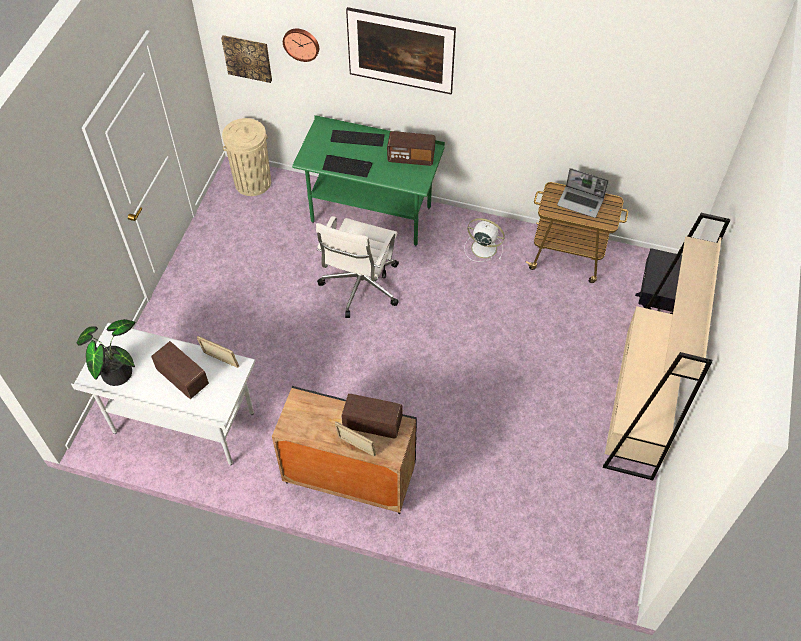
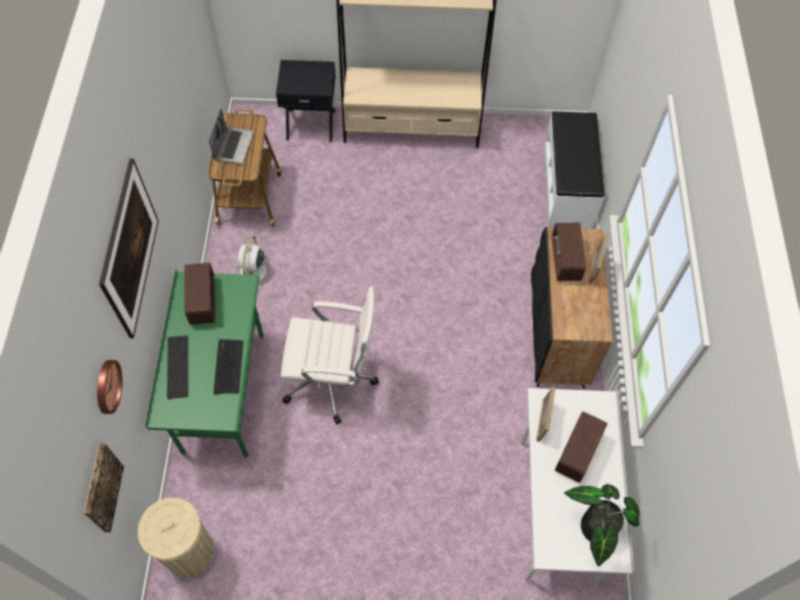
camera: 105 degrees left, 5 degrees up
none -> white bench [544,111,605,229]

